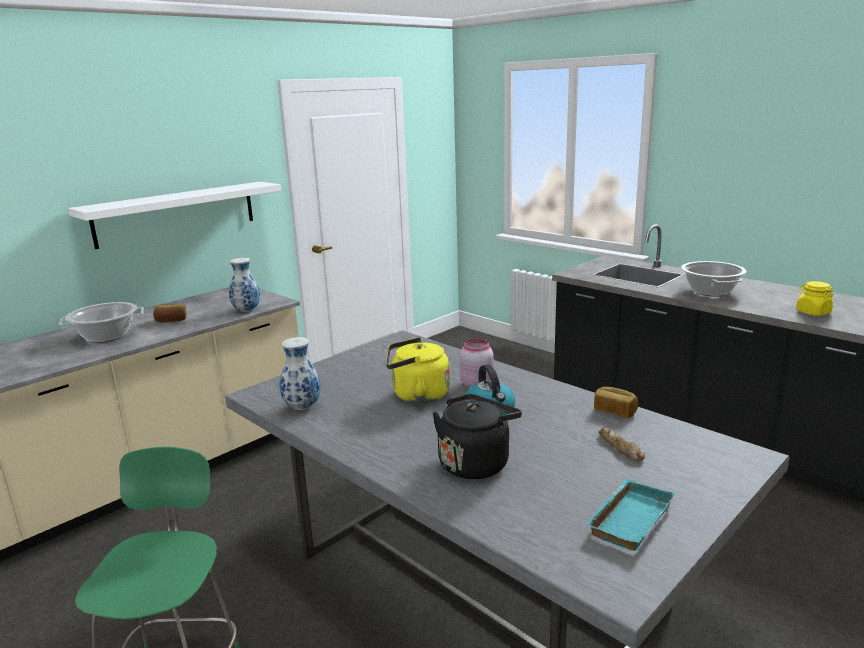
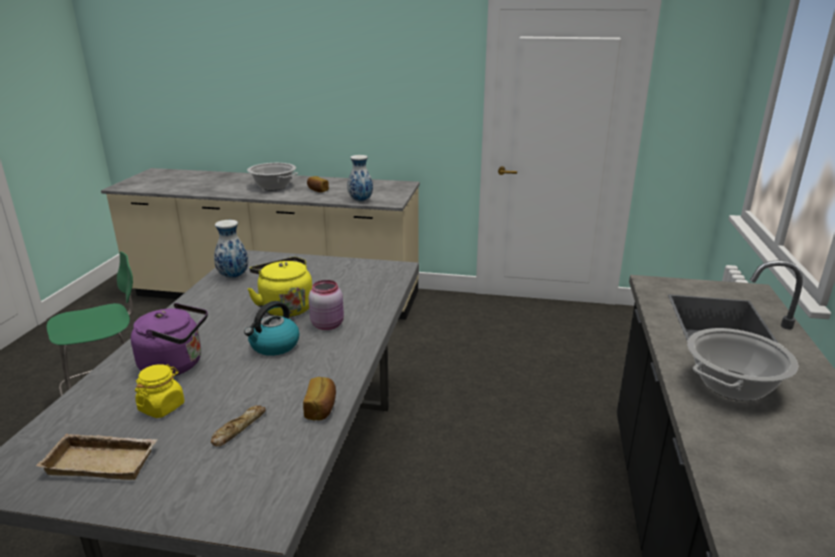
camera: 55 degrees right, 5 degrees up
white shelf [68,182,281,249] -> none
black kettle [432,394,522,479] -> purple kettle [131,303,208,376]
turquoise tray [585,479,675,551] -> beige tray [36,434,157,480]
yellow jar [796,281,834,316] -> yellow jar moved to [135,364,184,418]

